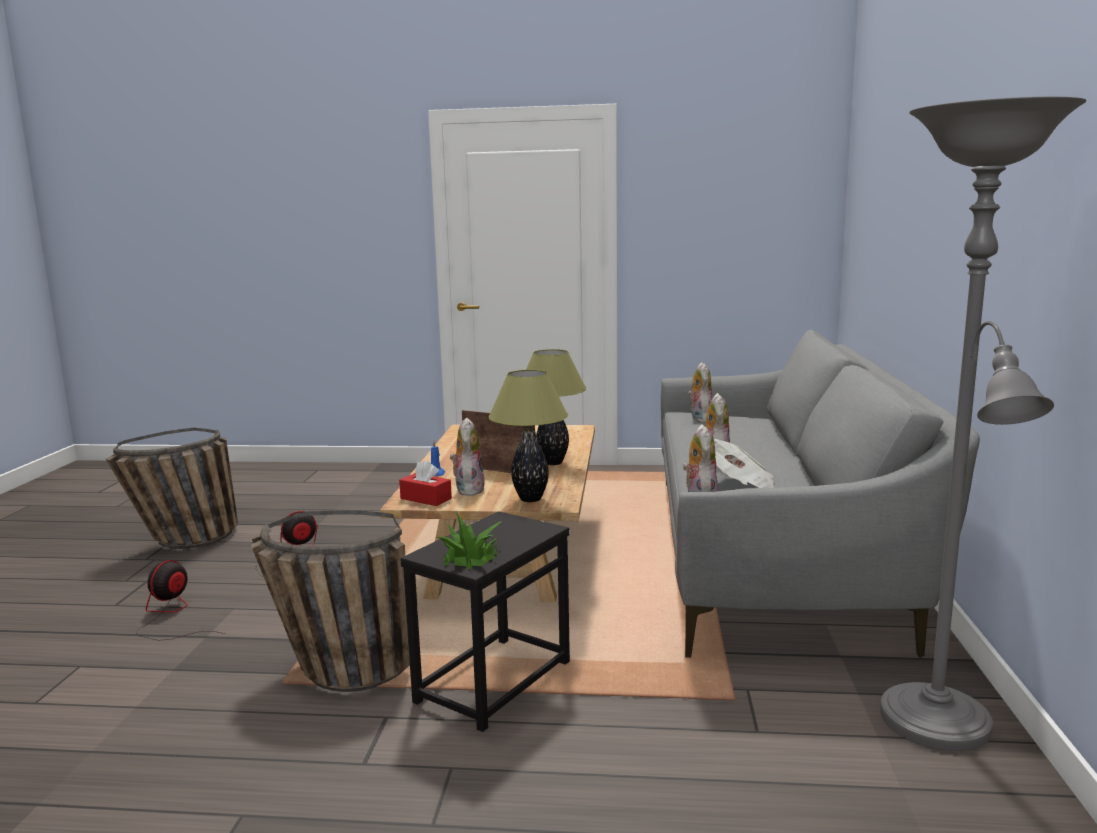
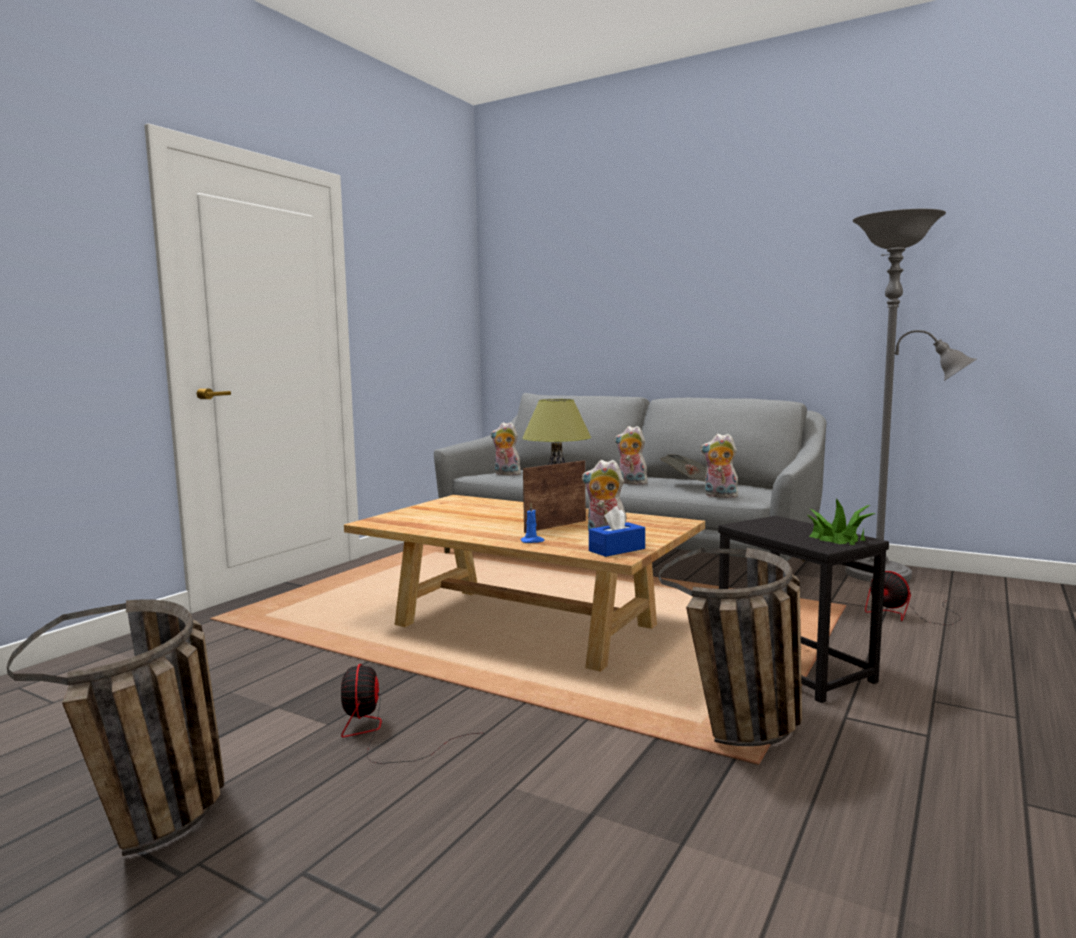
camera: 65 degrees left, 5 degrees down
fan [136,560,225,640] -> fan moved to [865,571,961,626]
red tissue box [399,460,452,506] -> blue tissue box [589,506,645,557]
table lamp [489,370,568,502] -> none

